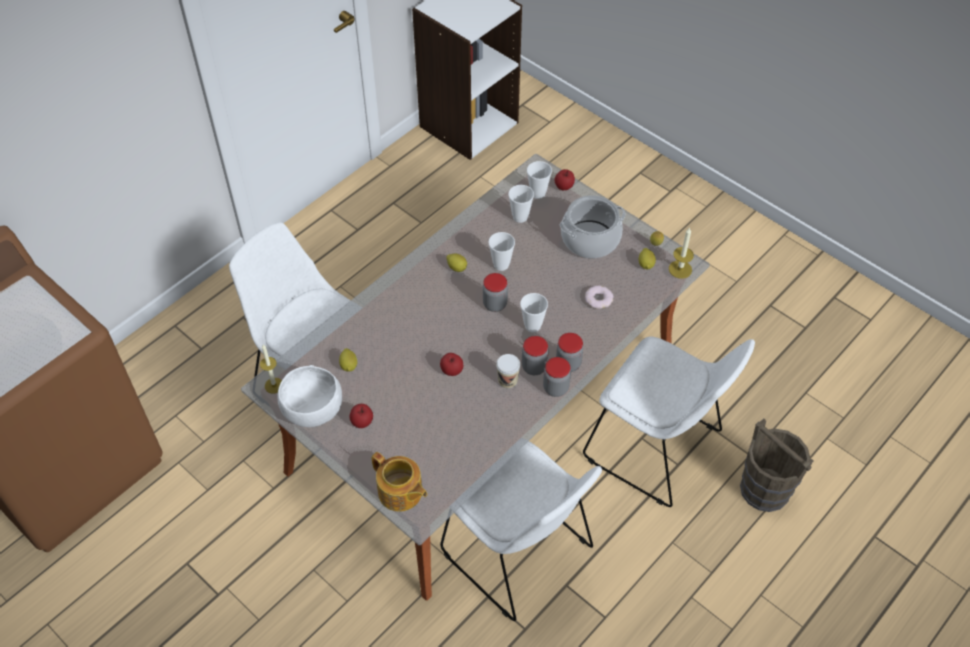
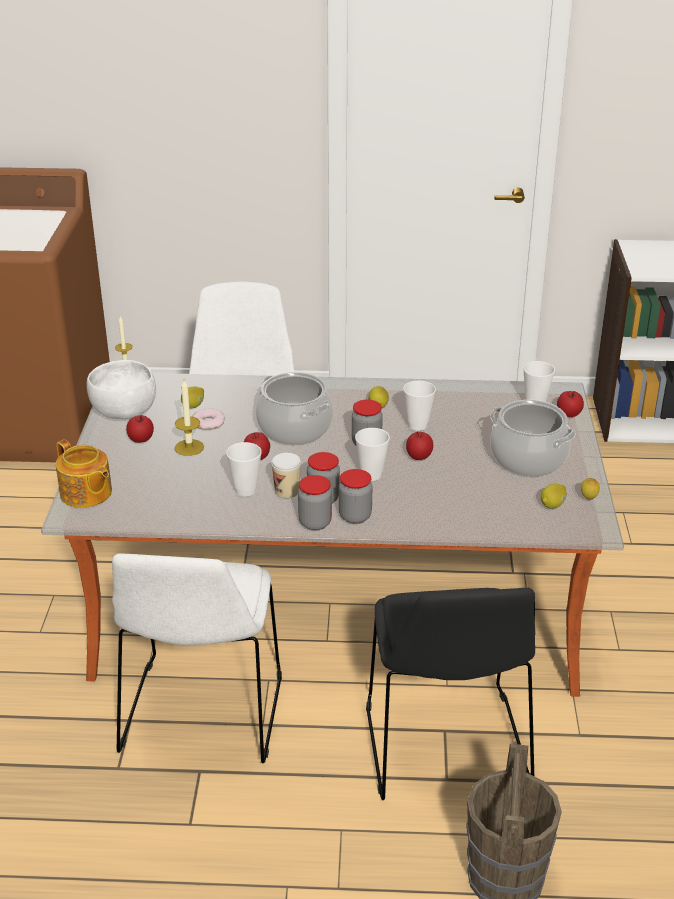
camera: 50 degrees right, 20 degrees down
teapot [372,452,427,512] -> teapot turned 45 degrees counterclockwise [56,439,112,508]
cup [508,185,534,223] -> cup moved to [226,442,262,497]
white chair [583,337,755,507] -> black chair [366,588,535,800]
donut [585,285,613,309] -> donut moved to [192,408,225,430]
candle [669,227,694,279] -> candle moved to [175,380,204,456]
none -> cooking pot [256,372,333,445]
none -> apple [406,431,433,460]

